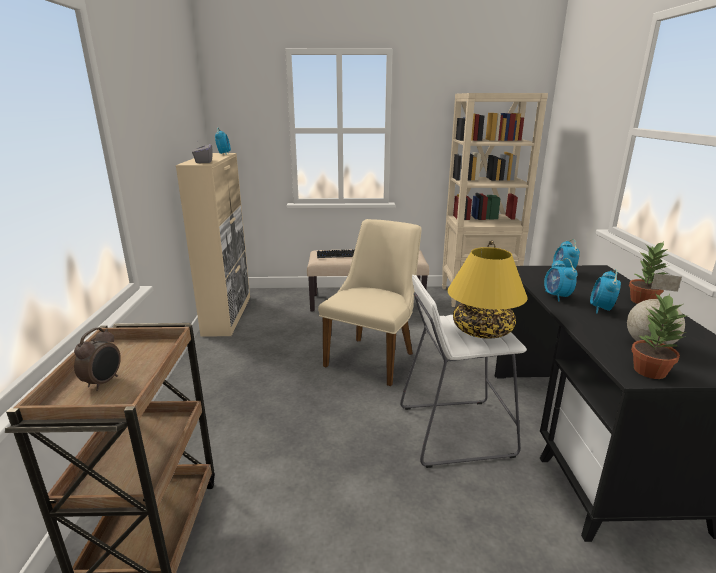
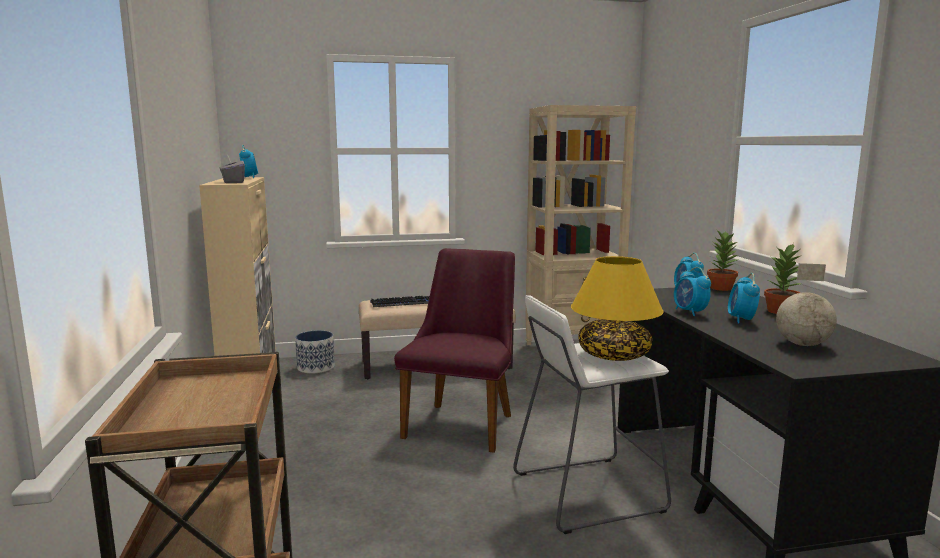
camera: 10 degrees left, 10 degrees down
alarm clock [74,327,121,391] -> none
beige chair [318,219,422,386] -> purple chair [394,248,515,453]
potted plant [631,293,689,379] -> potted plant moved to [707,229,739,291]
none -> planter [295,330,335,373]

